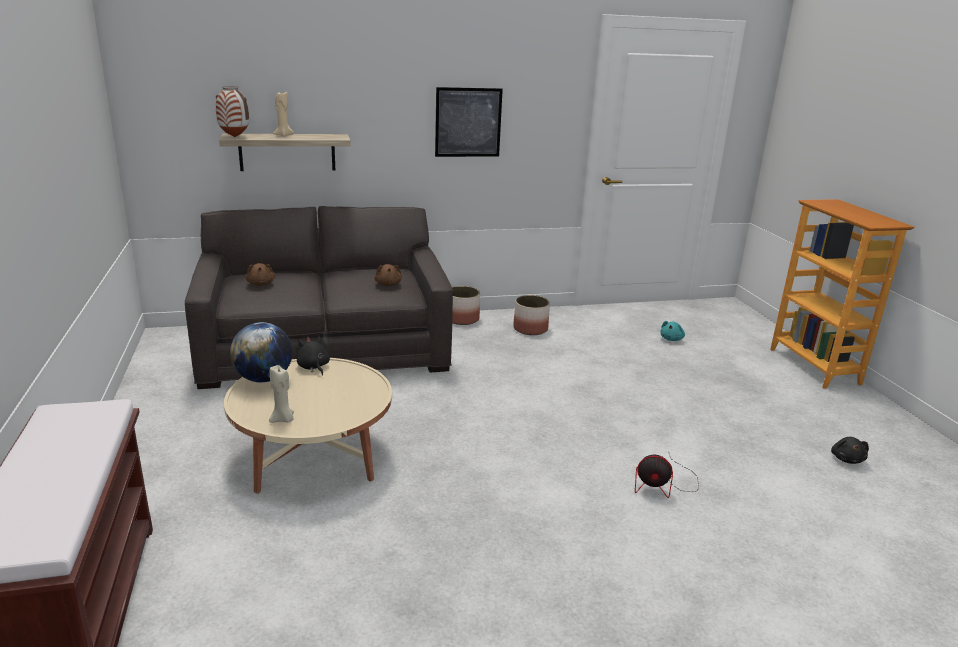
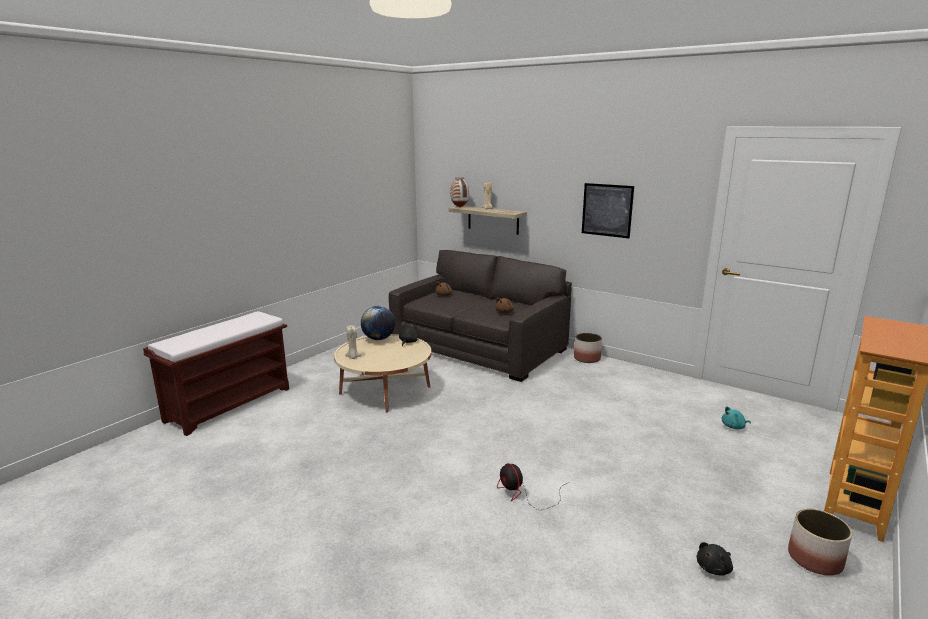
camera: 50 degrees right, 5 degrees down
planter [513,295,550,335] -> planter moved to [788,509,852,576]

